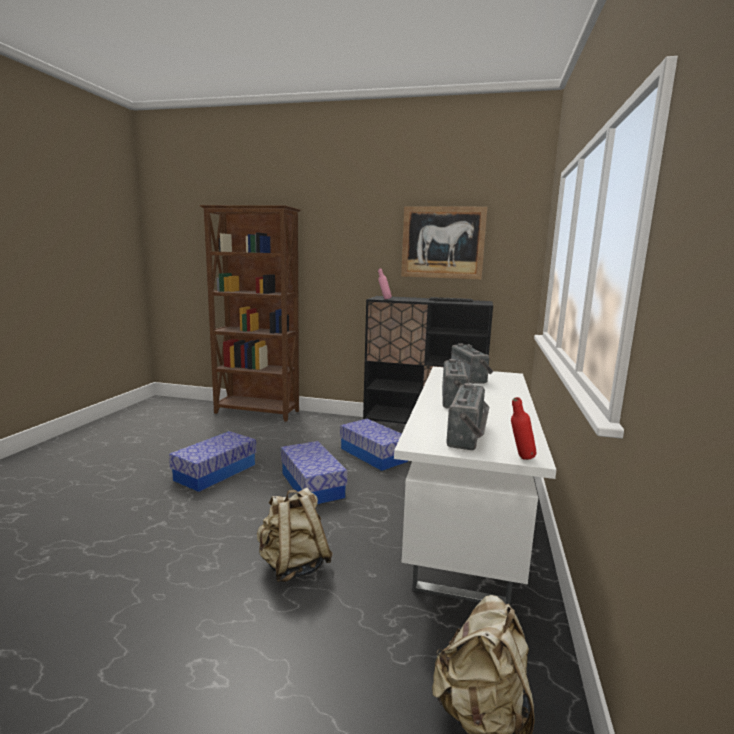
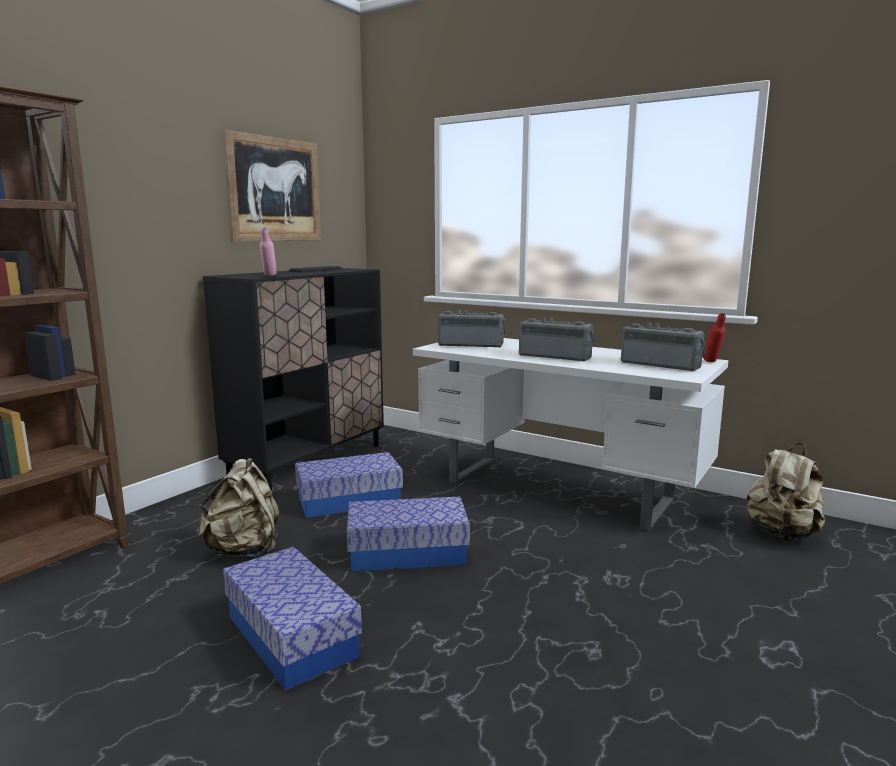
camera: 70 degrees left, 0 degrees up
beige backpack [257,488,333,582] -> beige backpack moved to [199,458,280,557]

